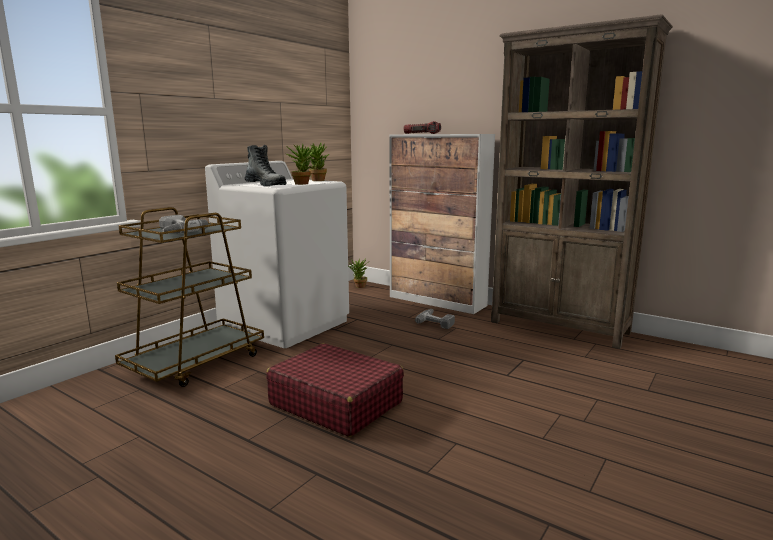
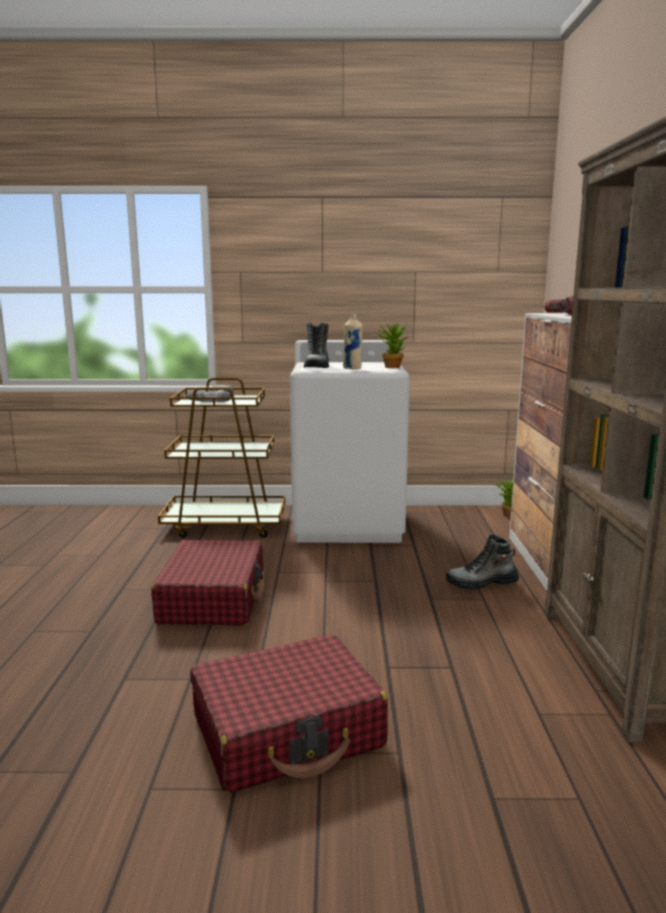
camera: 55 degrees right, 0 degrees up
potted plant [286,144,313,185] -> beige bottle [343,313,363,370]
power drill [415,309,455,329] -> boot [446,534,519,590]
none -> red suitcase [190,634,388,793]

